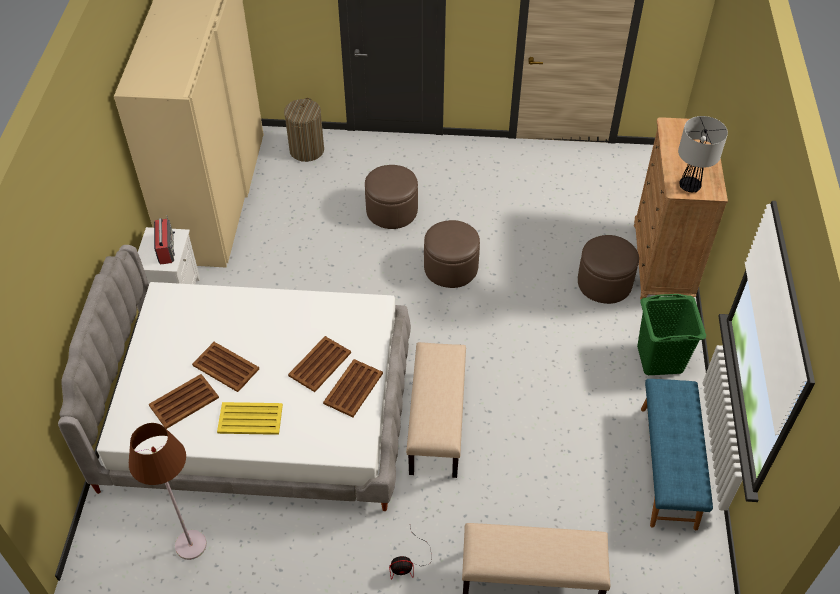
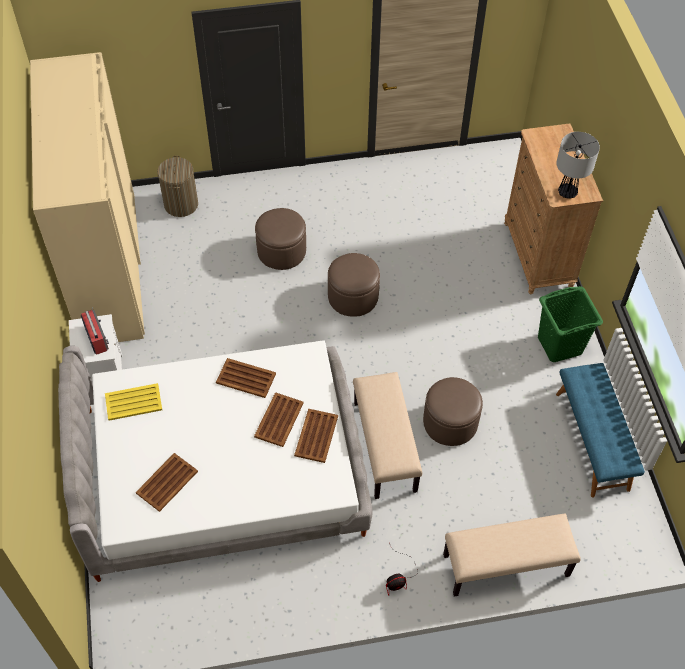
camera: 15 degrees left, 5 degrees up
brown floor lamp [129,423,207,560] -> none
brown tray [192,342,259,392] -> brown tray moved to [216,358,276,398]
yellow tray [217,402,283,435] -> yellow tray moved to [105,383,162,421]
brown ottoman [578,235,639,304] -> brown ottoman moved to [423,377,483,446]

